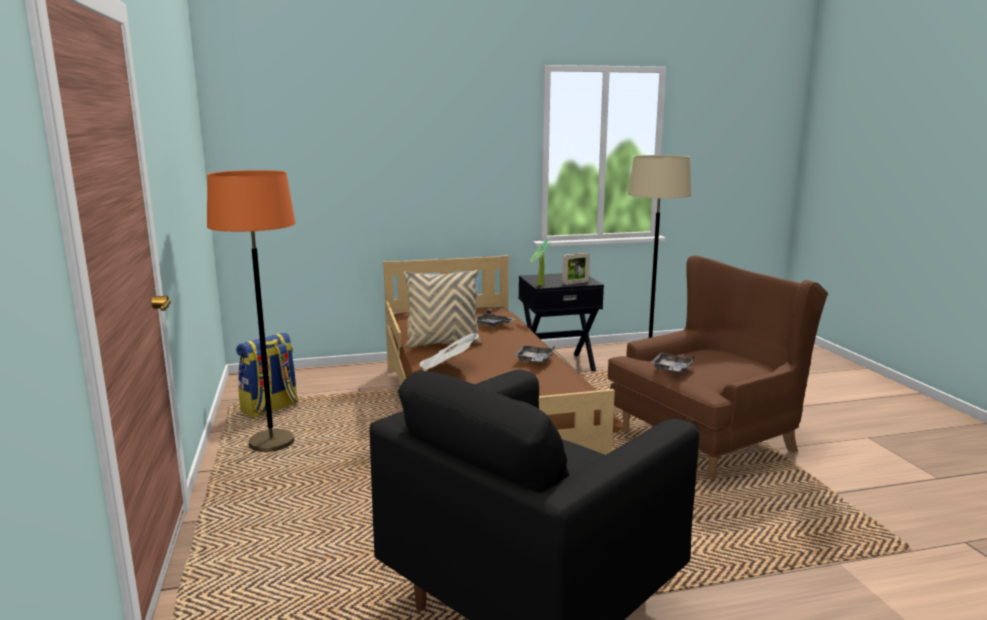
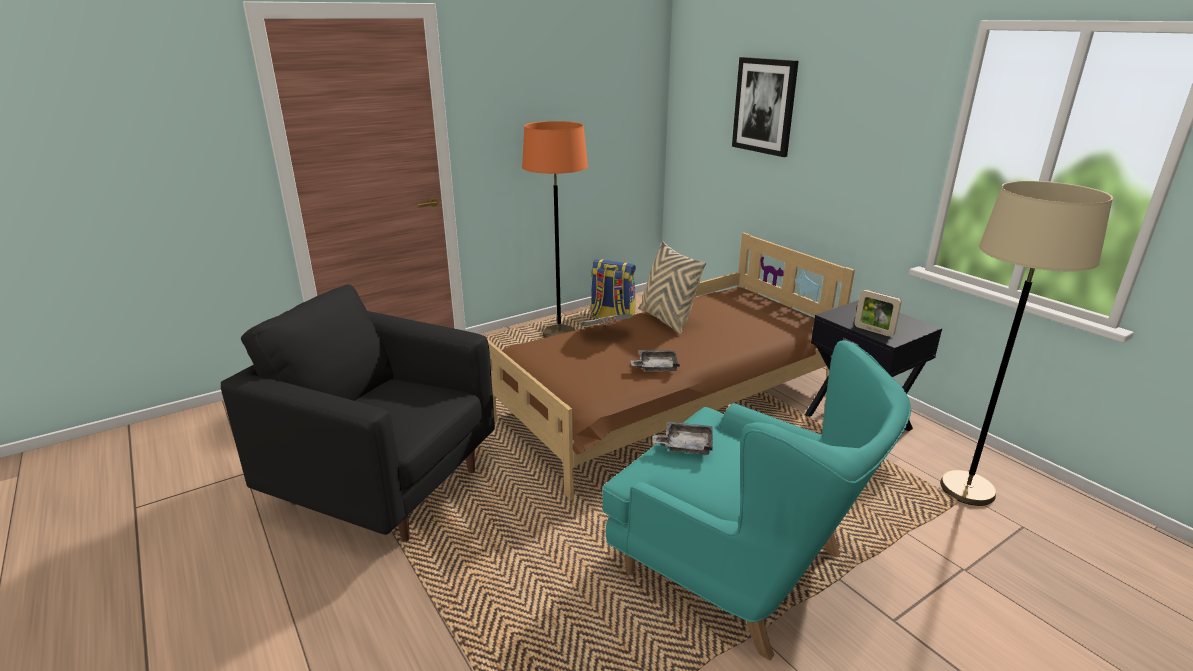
camera: 70 degrees right, 10 degrees up
grey tray [476,310,515,328] -> none
potted plant [530,240,551,286] -> none
brown armchair [608,255,828,480] -> turquoise armchair [602,340,911,661]
none -> picture [732,57,799,157]

